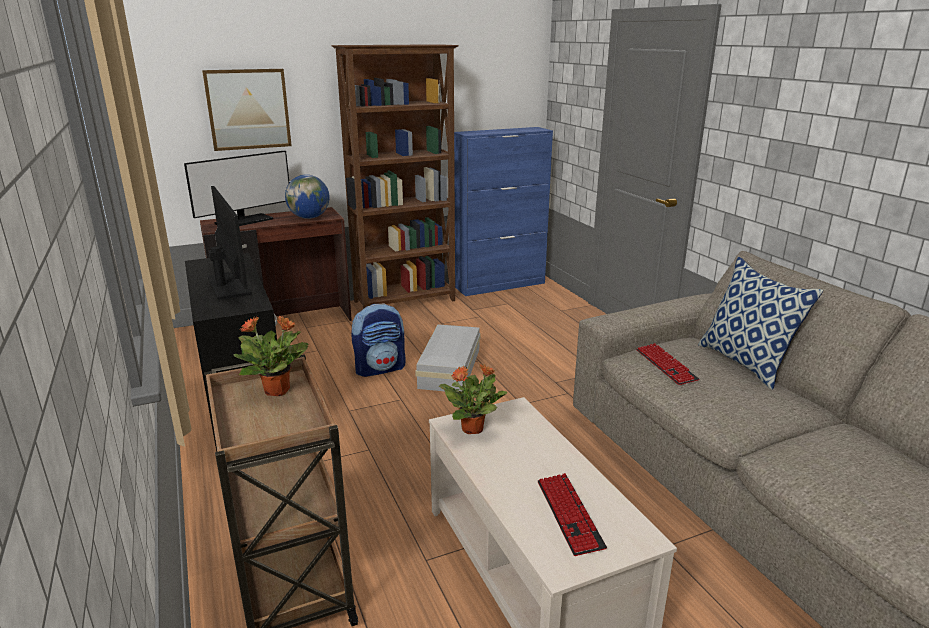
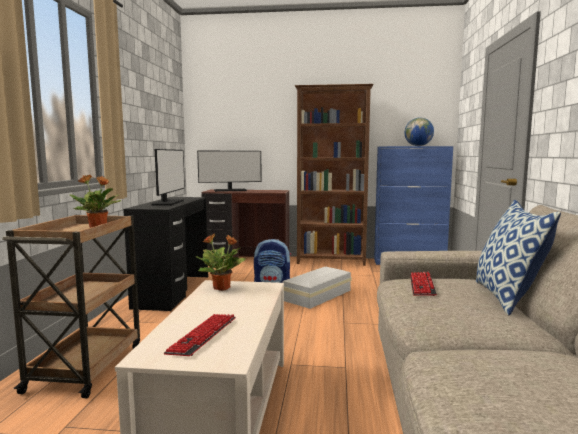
camera: 30 degrees right, 15 degrees down
picture [202,69,292,151] -> none
globe [285,175,330,219] -> globe moved to [405,117,434,146]

